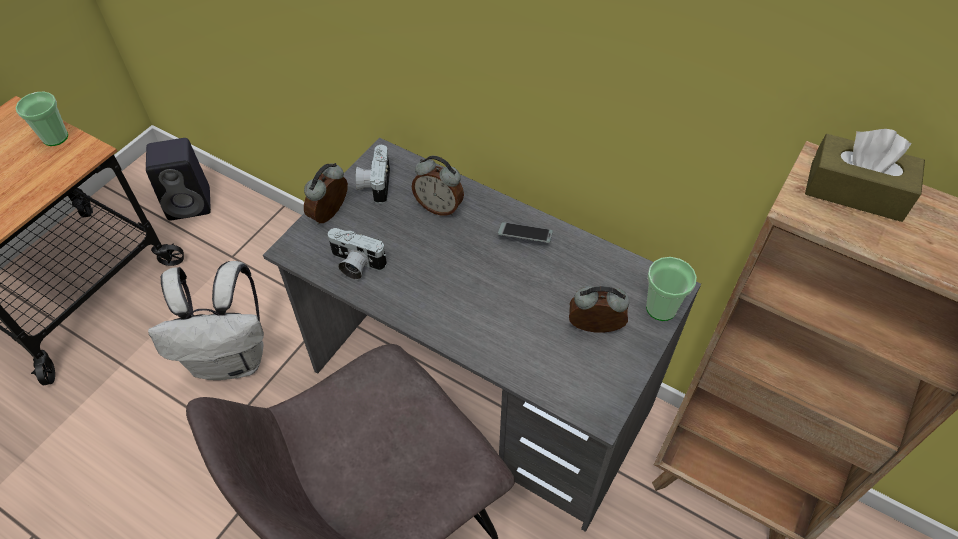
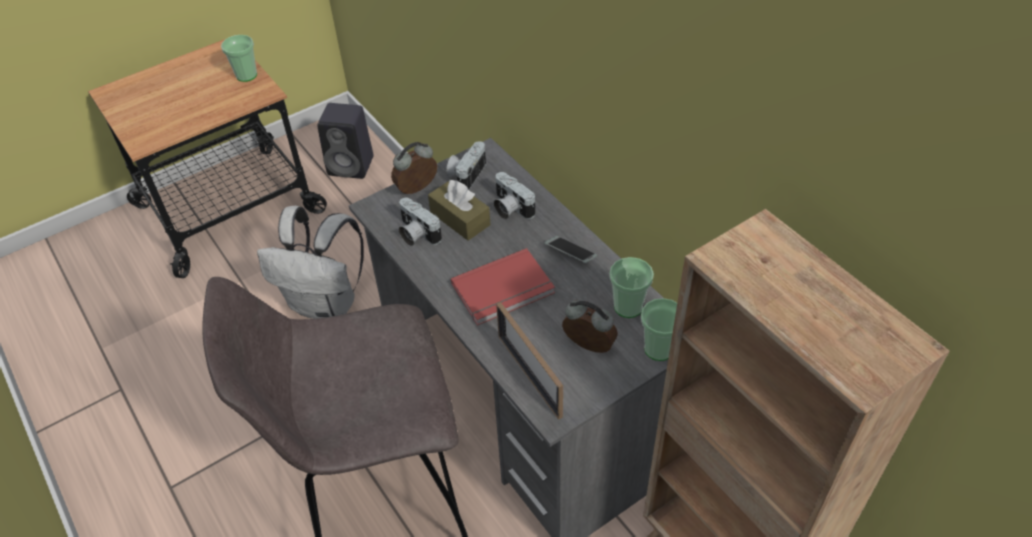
camera: 25 degrees right, 5 degrees down
alarm clock [412,156,464,216] -> camera [494,172,535,219]
brown tissue box [805,129,925,222] -> brown tissue box moved to [428,179,491,241]
none -> red book [451,248,555,326]
none -> picture frame [496,302,563,419]
none -> cup [609,257,654,318]

